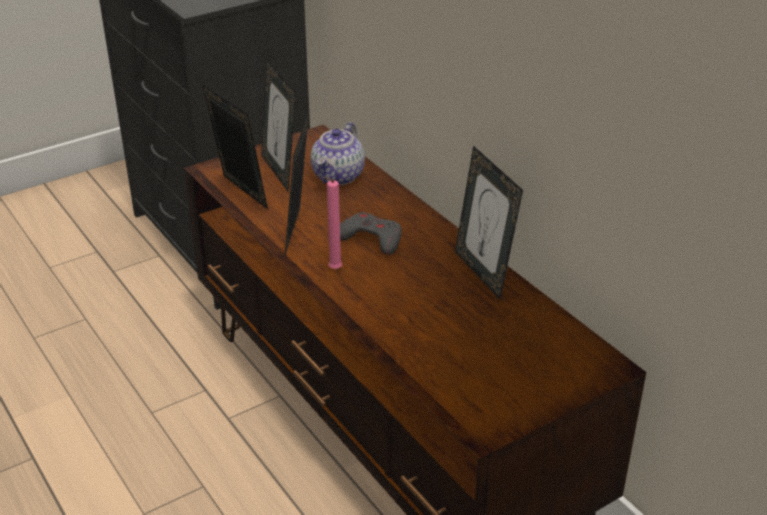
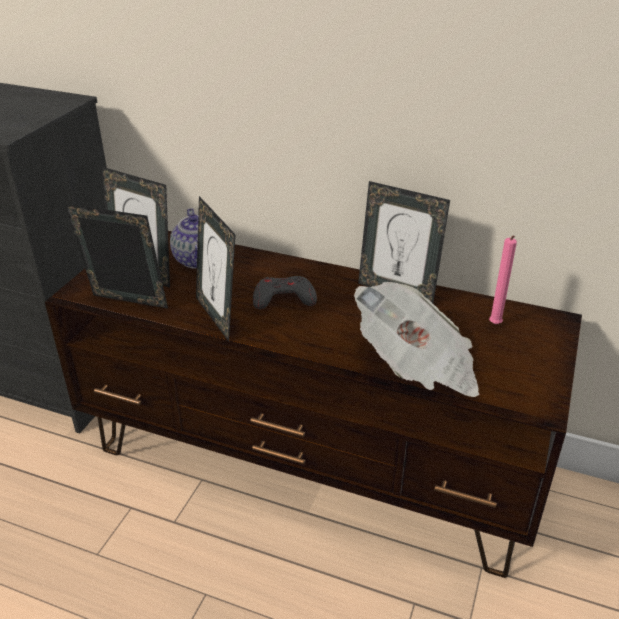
camera: 35 degrees left, 0 degrees up
pink candle [323,177,342,269] -> pink candle moved to [489,236,517,324]
none -> newspaper [354,282,479,397]

